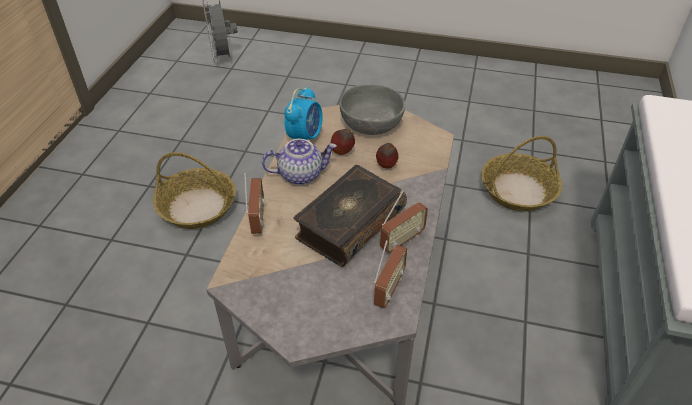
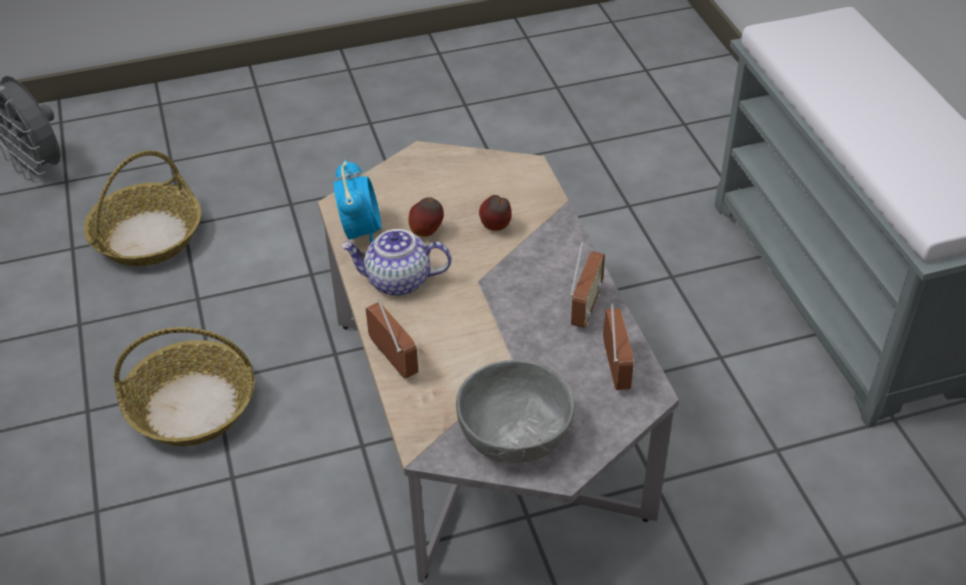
camera: 30 degrees left, 0 degrees up
teapot [262,139,337,185] -> teapot turned 135 degrees counterclockwise [341,229,451,296]
book [294,165,407,267] -> none
grey bowl [339,84,405,135] -> grey bowl moved to [456,360,575,463]
basket [481,136,562,212] -> basket moved to [84,150,201,266]

